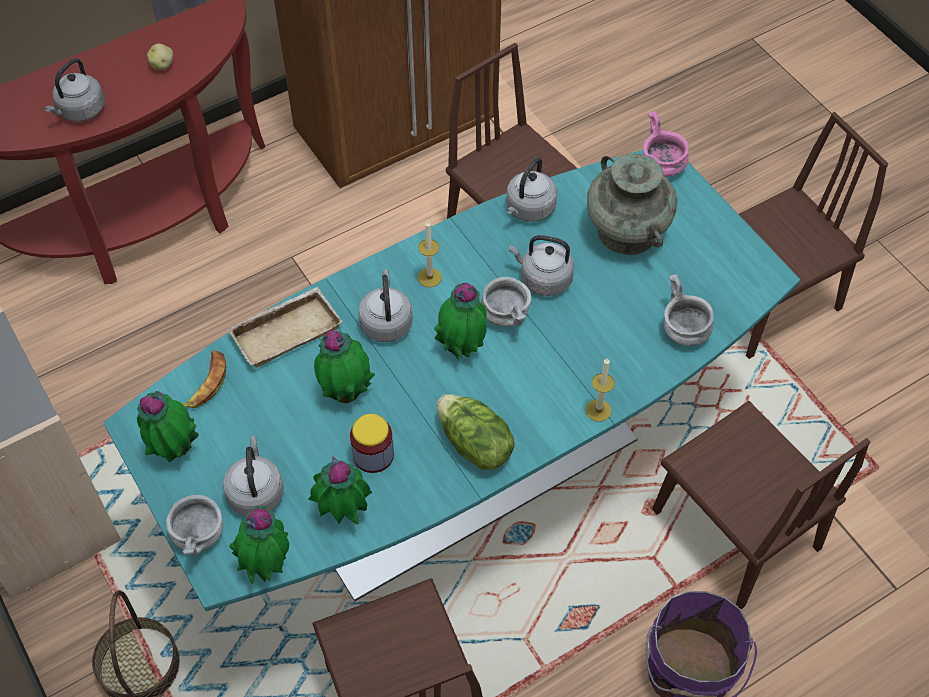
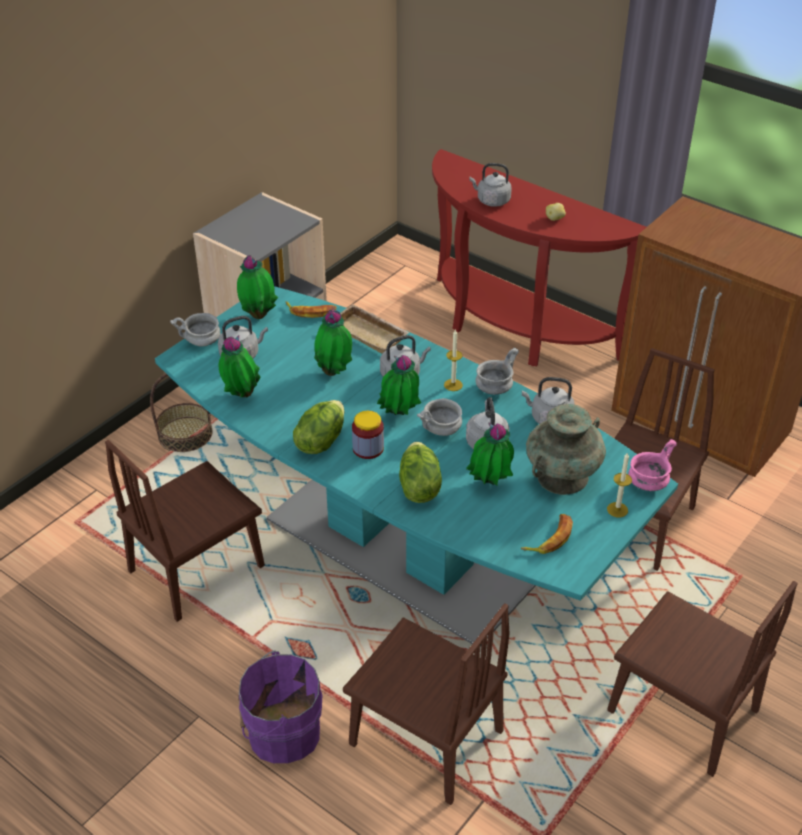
camera: 70 degrees right, 15 degrees down
potted plant [229,506,289,584] -> potted plant moved to [466,423,514,485]
jar [350,414,394,473] -> jar moved to [352,411,384,459]
candle [586,357,614,422] -> candle moved to [607,452,632,518]
brown chair [652,401,870,609] -> brown chair turned 90 degrees counterclockwise [343,604,510,805]
grey bowl [664,274,714,346] -> grey bowl moved to [476,348,519,395]
none -> lettuce [399,442,442,503]
none -> banana [521,514,573,554]

